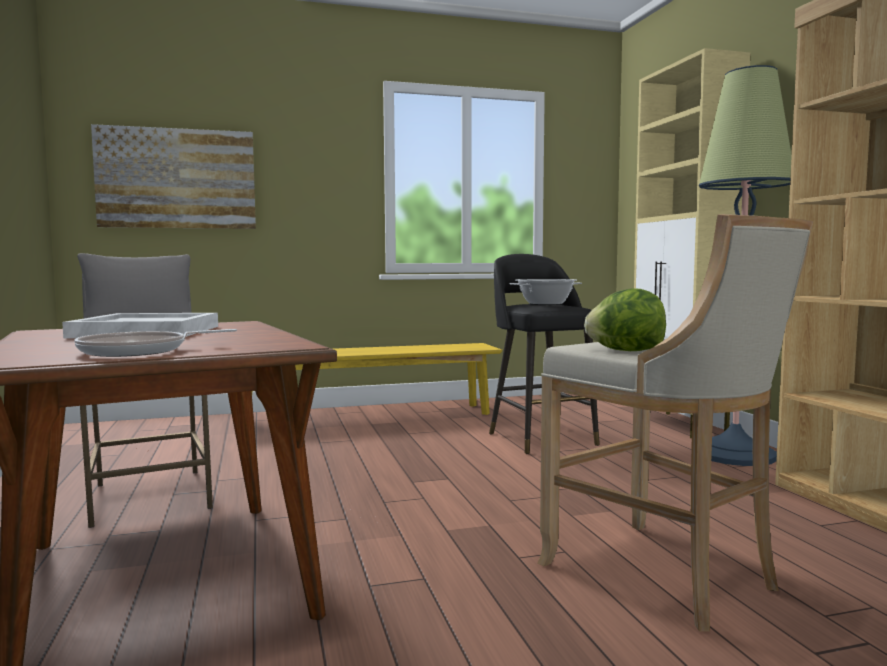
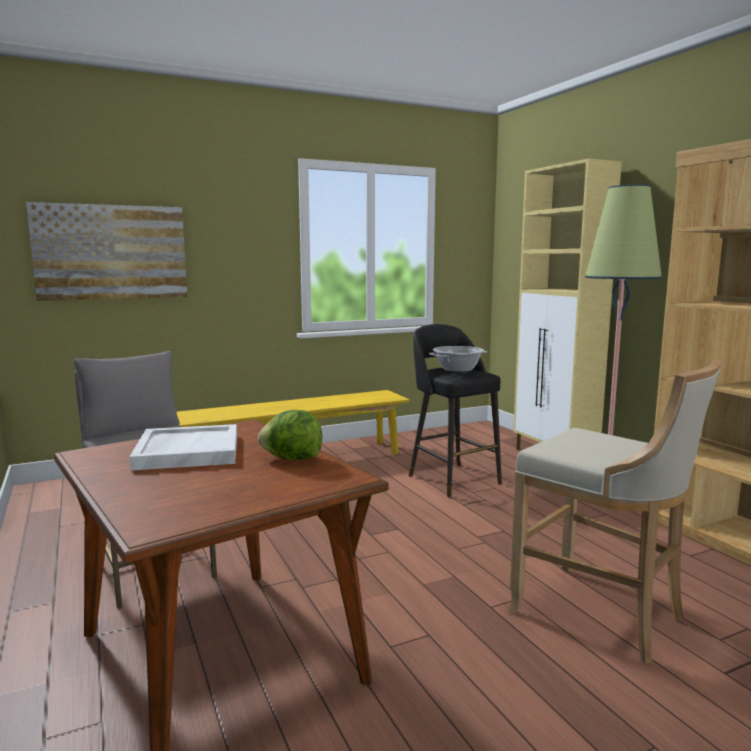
camera: 10 degrees left, 5 degrees up
frying pan [74,329,237,357] -> none
lettuce [584,288,666,351] -> lettuce moved to [258,410,322,460]

